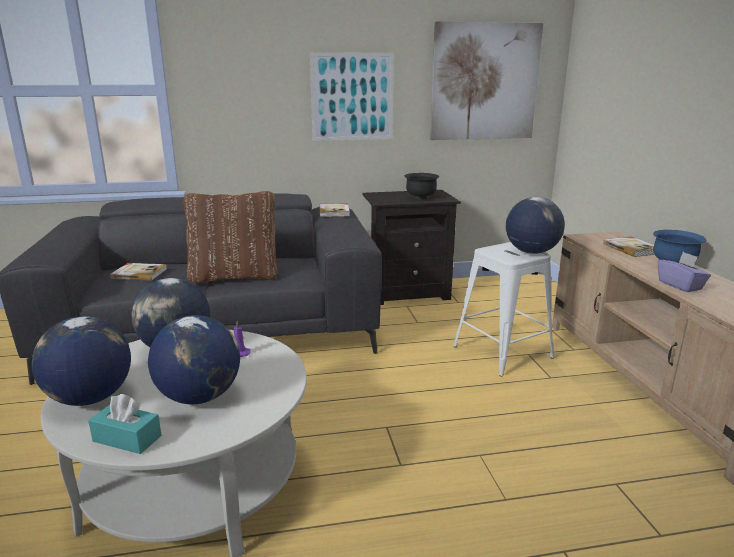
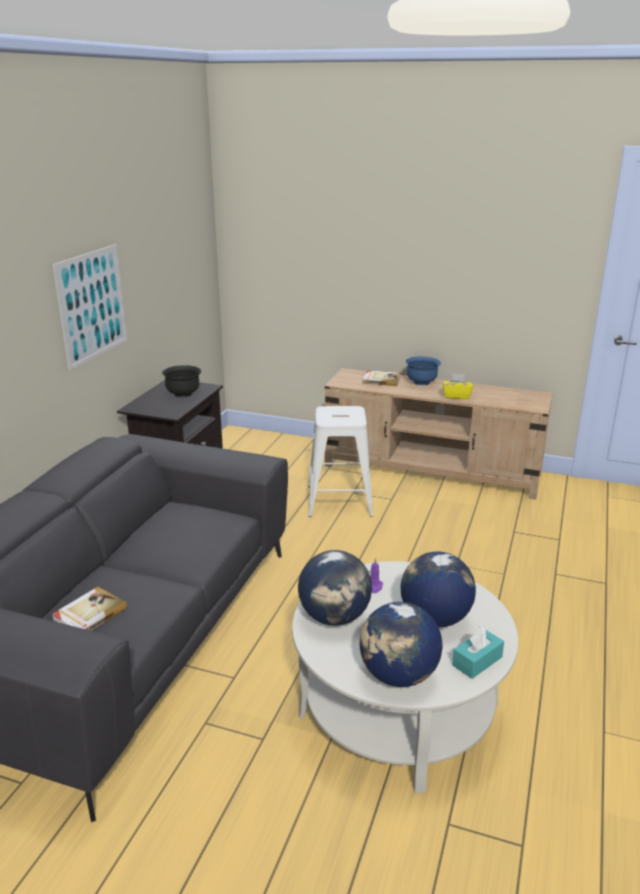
camera: 60 degrees left, 5 degrees up
brown pillow [184,191,278,284] -> none
book [319,203,350,217] -> none
picture [430,21,543,140] -> none
globe [506,197,565,254] -> none
purple tissue box [658,252,711,292] -> yellow tissue box [443,373,473,399]

